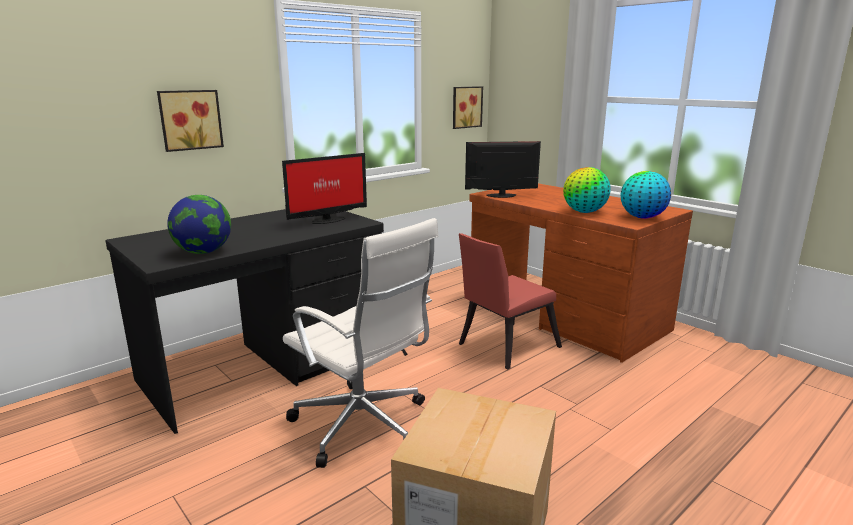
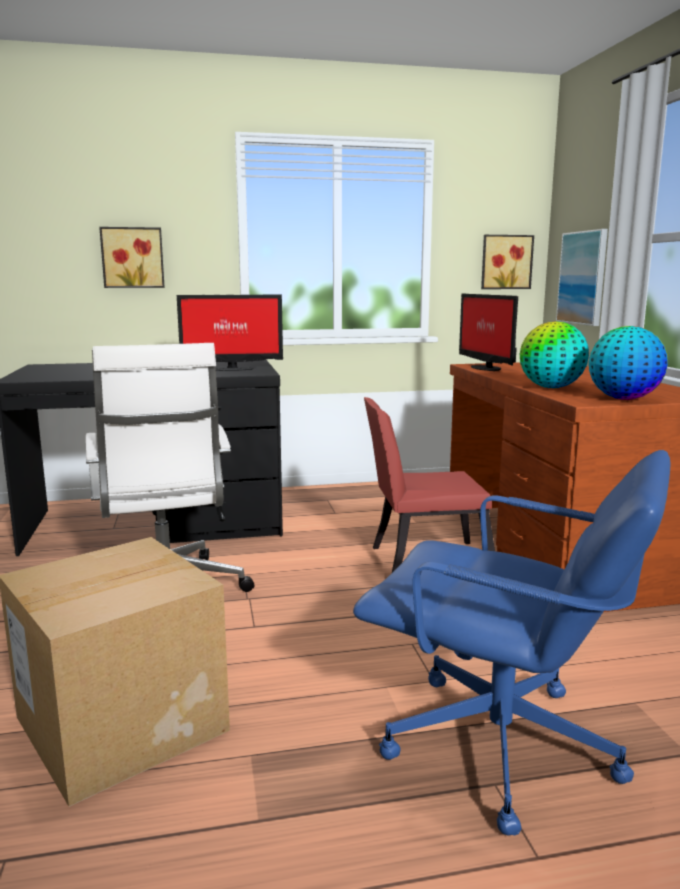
camera: 30 degrees right, 5 degrees down
globe [167,195,231,254] -> none
monitor [465,141,541,198] -> monitor turned 135 degrees counterclockwise [459,293,518,371]
none -> blue office chair [353,450,670,835]
none -> picture [556,229,608,326]

